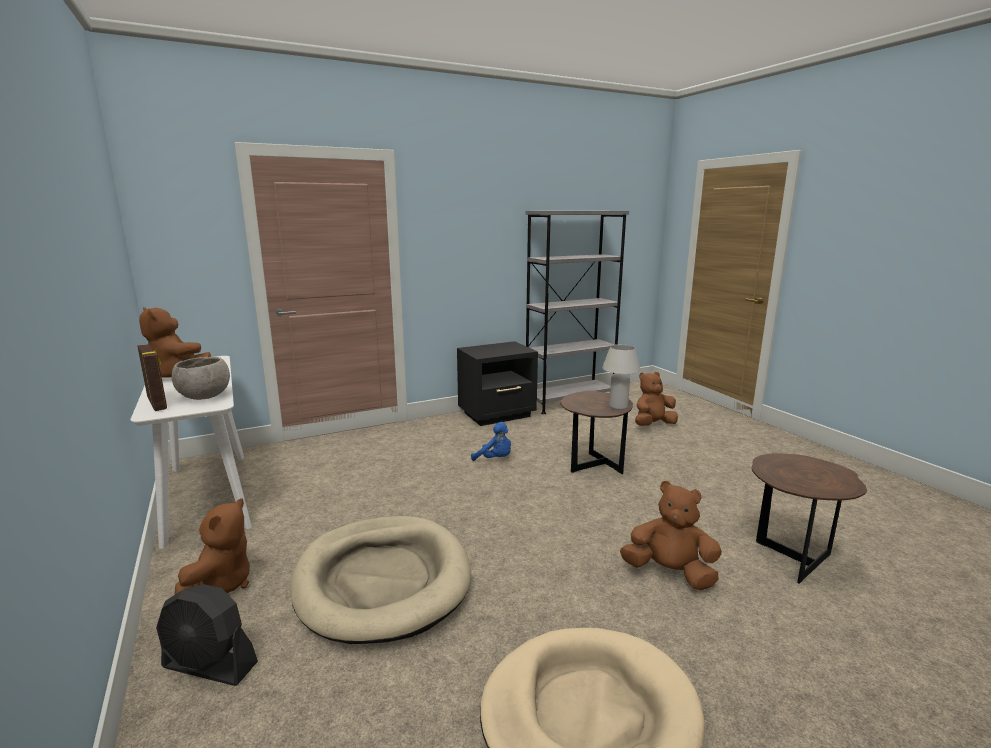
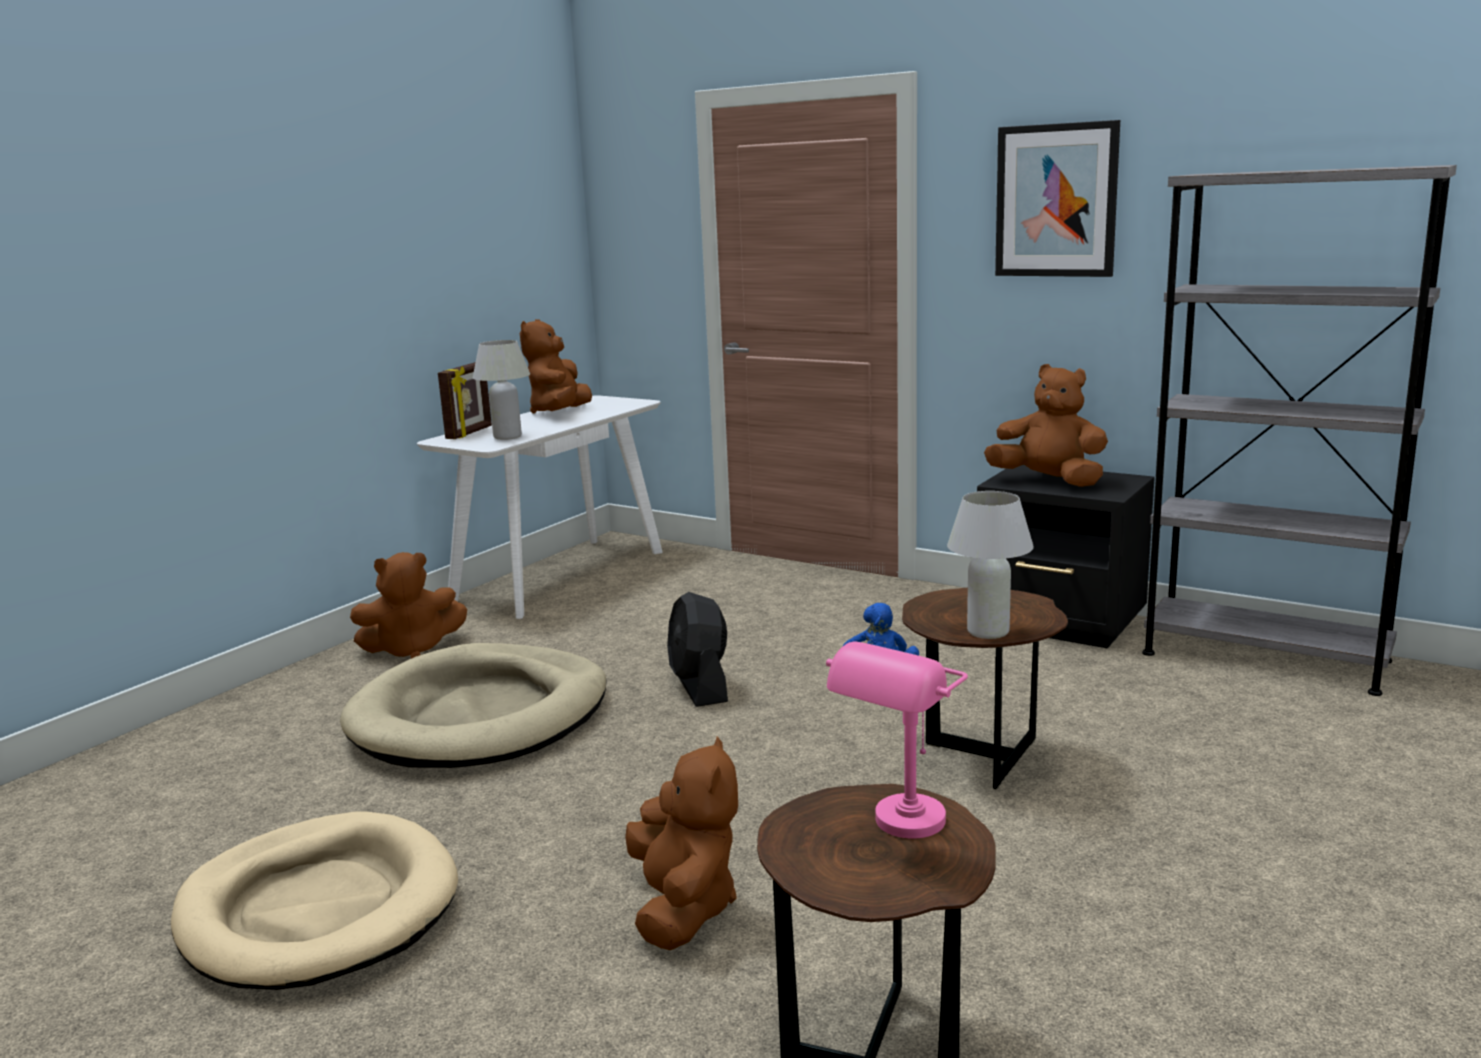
camera: 60 degrees right, 0 degrees up
black fan [156,584,258,686] -> black fan moved to [667,592,728,707]
grey bowl [172,357,230,400] -> white table lamp [473,340,530,440]
brown plush toy [635,372,678,426] -> brown plush toy moved to [984,364,1108,487]
none -> pink table lamp [826,641,968,839]
none -> picture [995,120,1120,277]

